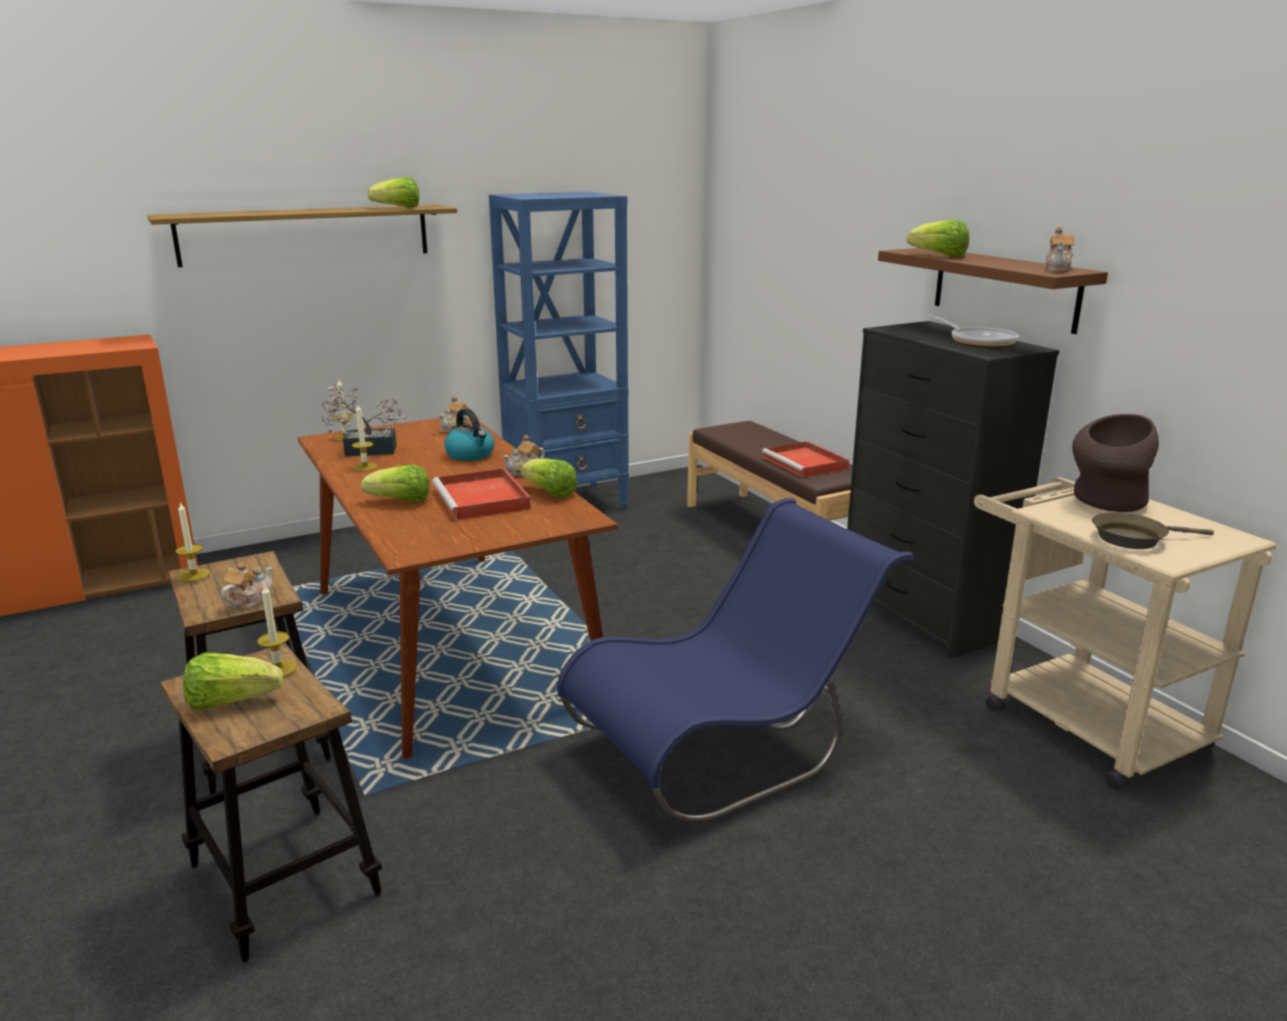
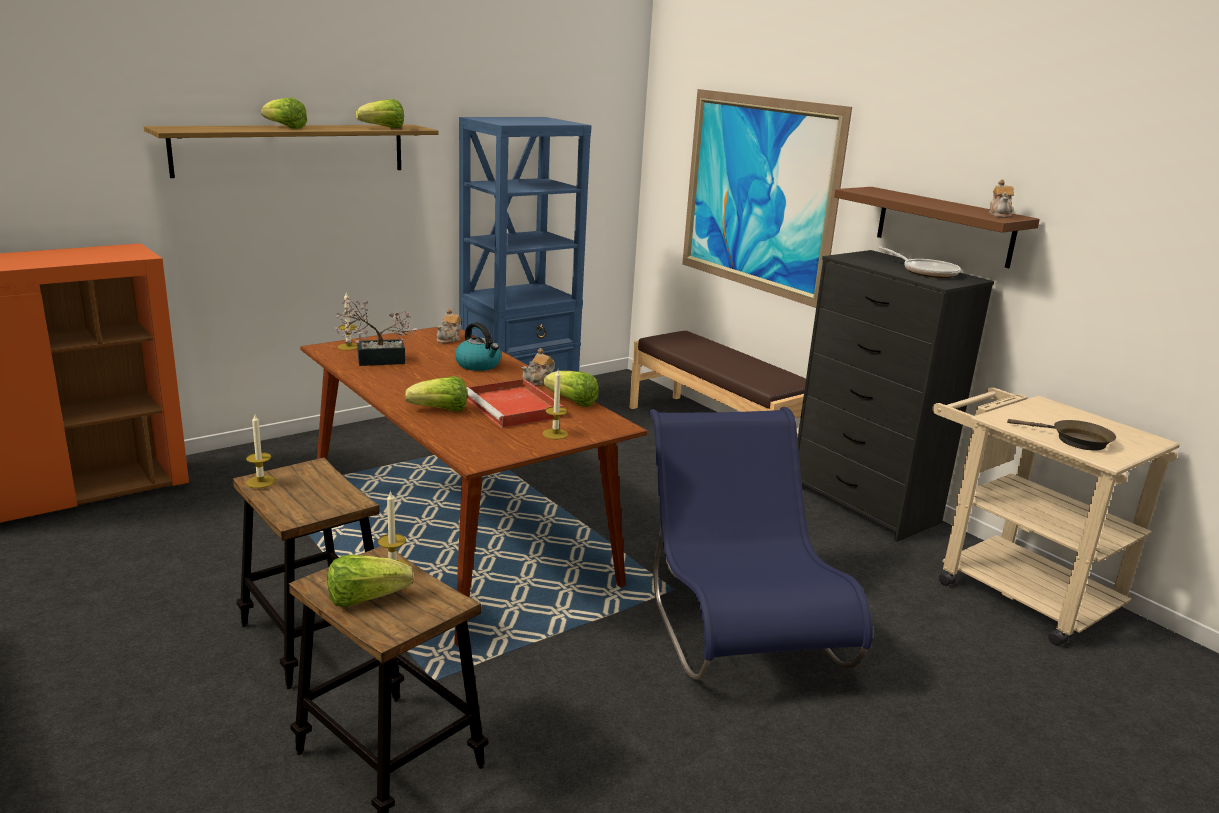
camera: 10 degrees left, 0 degrees up
teapot [221,562,273,610] -> none
candle [352,405,378,471] -> candle moved to [543,370,568,439]
blue chair [557,498,913,822] -> blue chair turned 60 degrees counterclockwise [649,407,873,680]
red tray [762,441,849,477] -> none
lettuce [907,220,969,257] -> lettuce moved to [261,98,307,129]
brown vase [1072,414,1159,512] -> none
brown frying pan [1092,512,1214,549] -> brown frying pan turned 135 degrees counterclockwise [1007,419,1116,451]
none -> picture [682,89,852,308]

